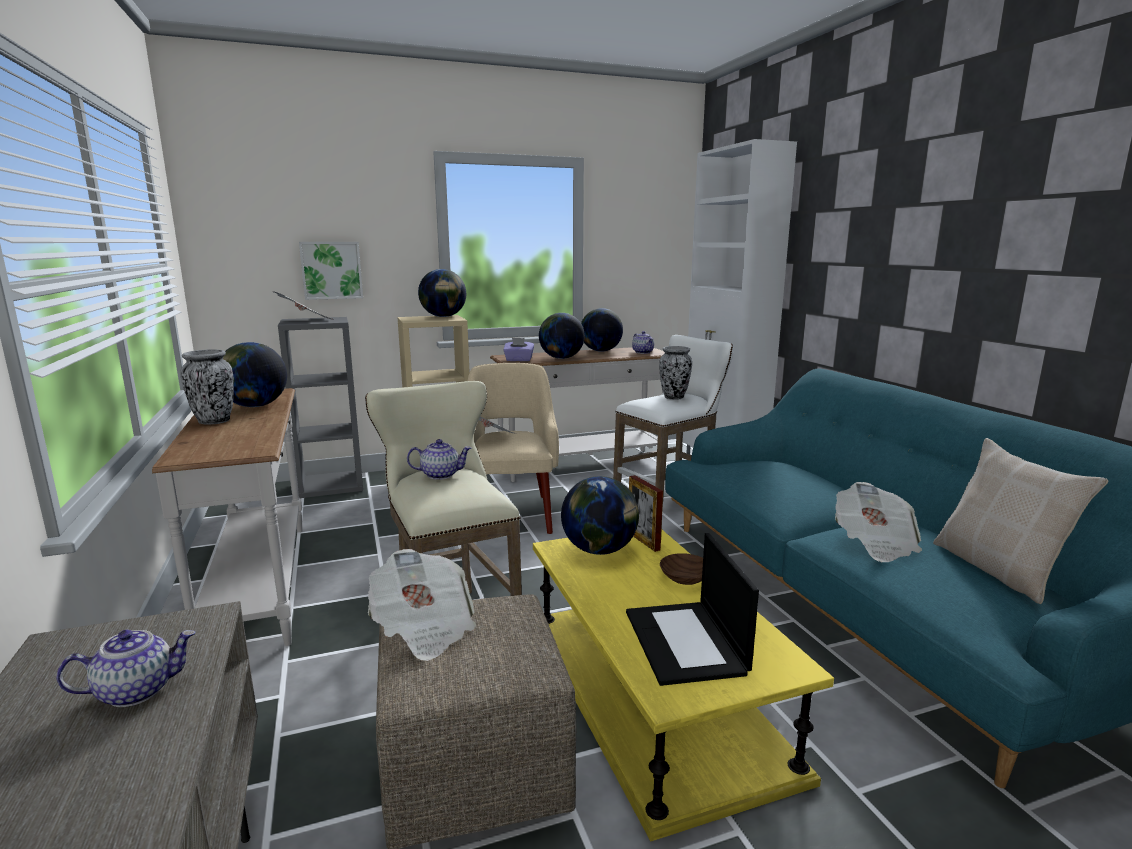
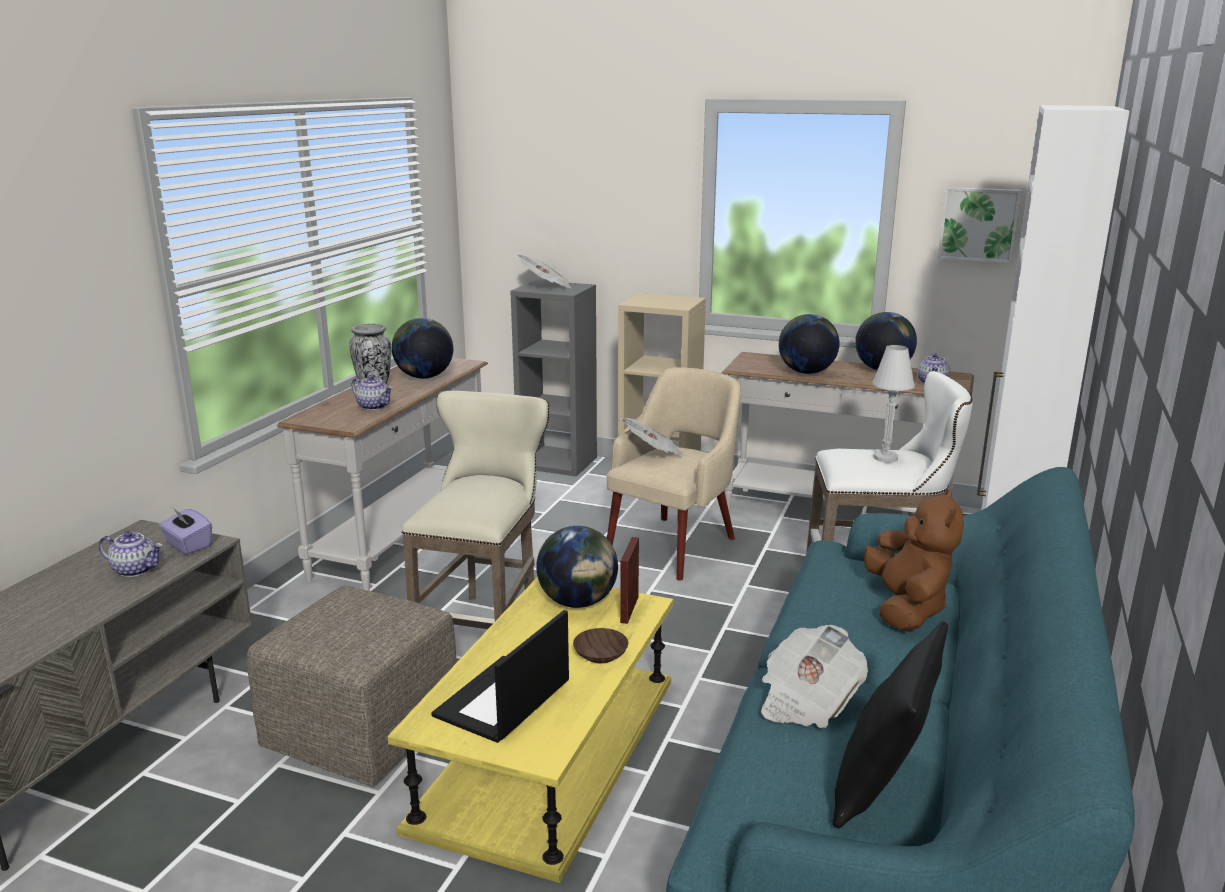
camera: 40 degrees right, 5 degrees up
picture [299,242,363,300] -> picture moved to [938,187,1022,263]
newspaper [368,549,476,661] -> none
teapot [407,439,472,480] -> teapot moved to [351,375,393,410]
globe [418,269,466,317] -> none
purple tissue box [503,338,534,361] -> purple tissue box moved to [159,508,212,555]
vase [659,346,692,400] -> white table lamp [872,345,915,463]
beige pillow [933,438,1108,604] -> black pillow [833,621,948,828]
none -> brown plush toy [864,489,964,632]

